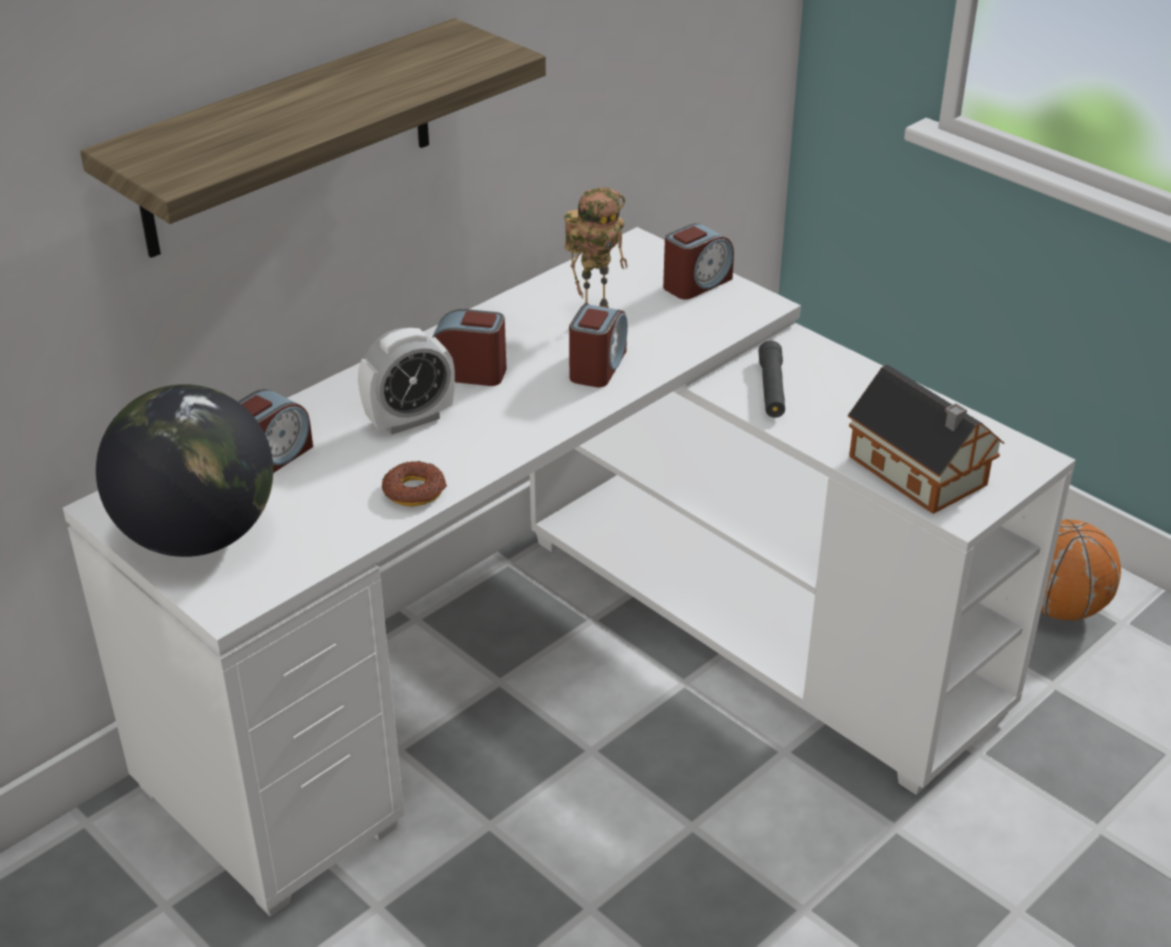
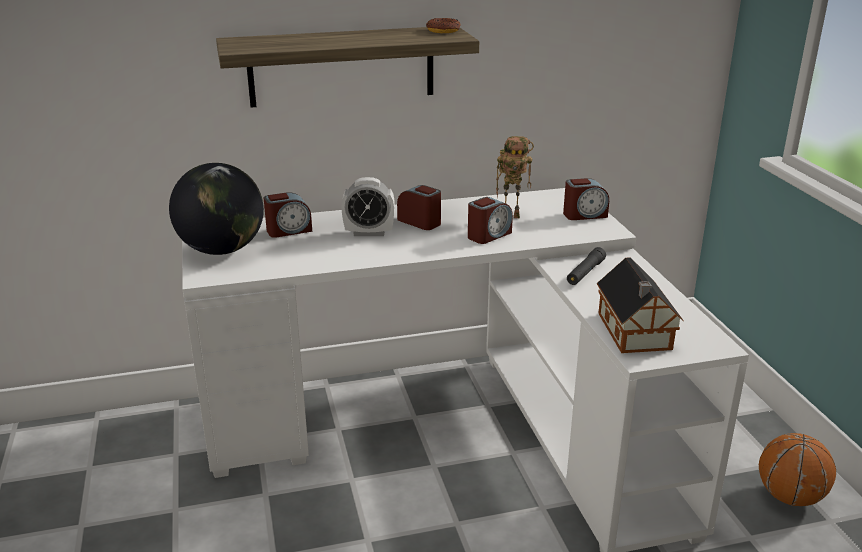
camera: 30 degrees right, 10 degrees down
donut [382,461,447,506] -> donut moved to [426,18,461,33]

